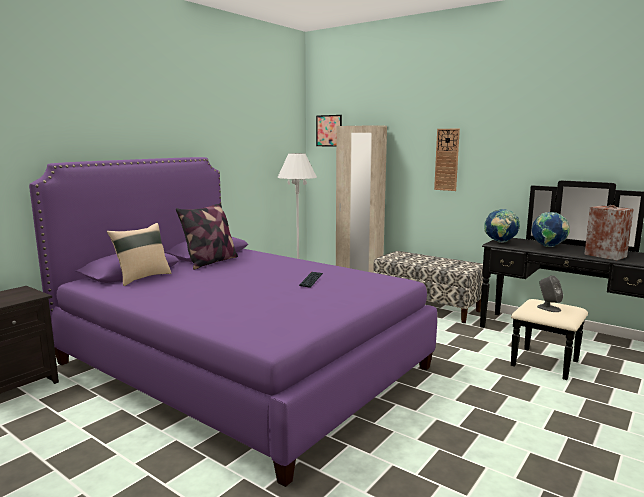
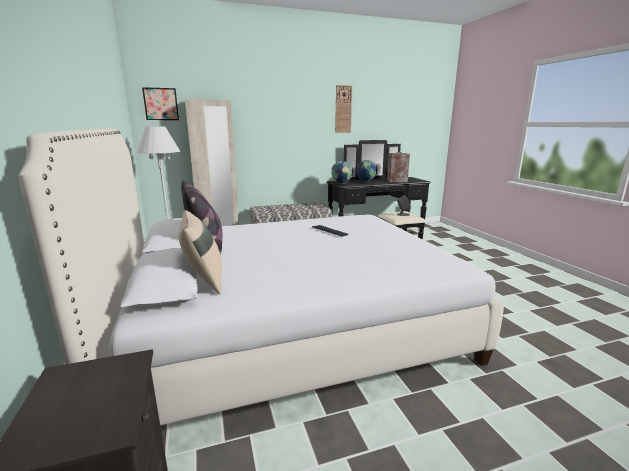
camera: 55 degrees left, 5 degrees up
purple bed [29,157,437,487] -> white bed [19,129,504,426]
wall clock [434,129,460,191] -> wall clock moved to [335,85,352,133]

